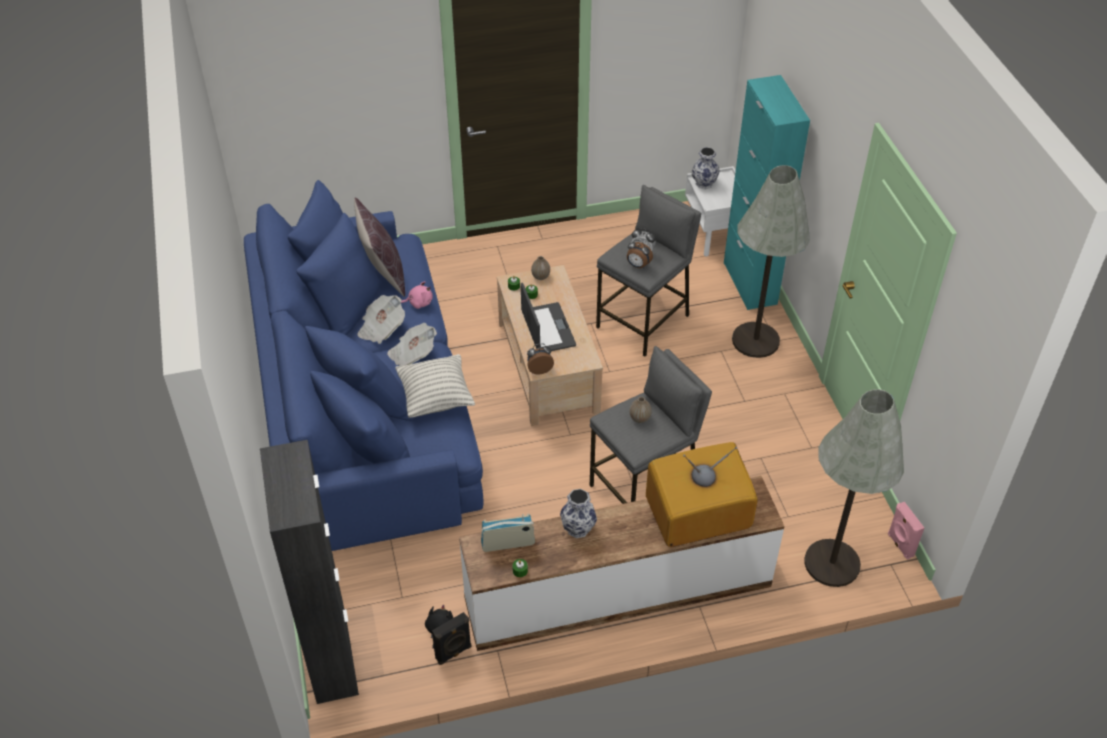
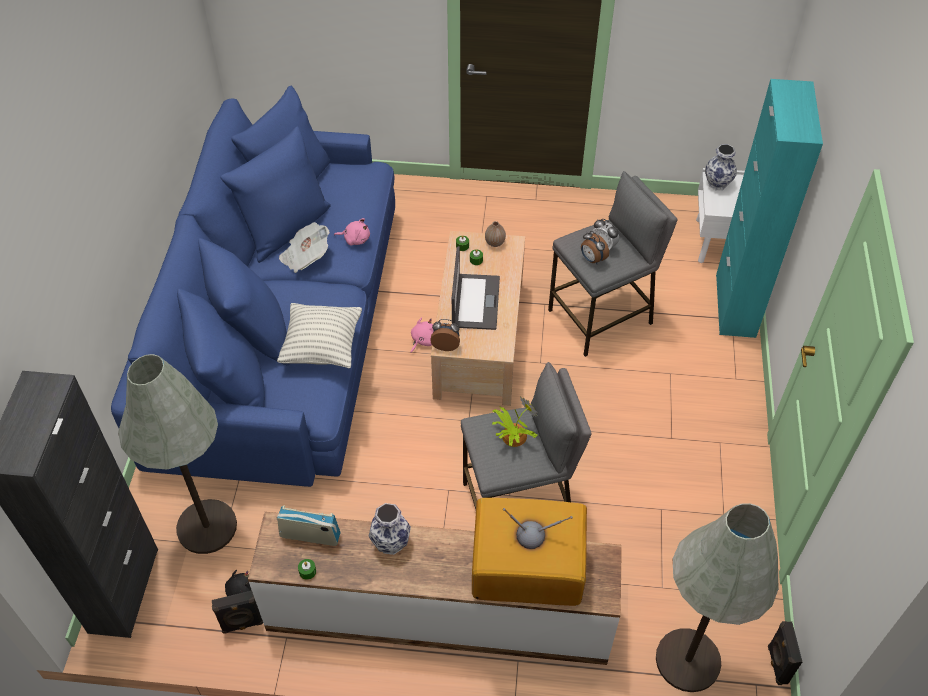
camera: 20 degrees right, 5 degrees up
brown pillow [354,198,405,297] -> none
newspaper [387,323,437,366] -> none
vase [630,397,652,423] -> potted plant [492,396,538,447]
grey floor lamp [732,165,810,358] -> grey floor lamp moved to [118,354,237,554]
pink speaker [888,502,924,560] -> black speaker [768,621,802,685]
none -> pink plush toy [410,317,434,353]

